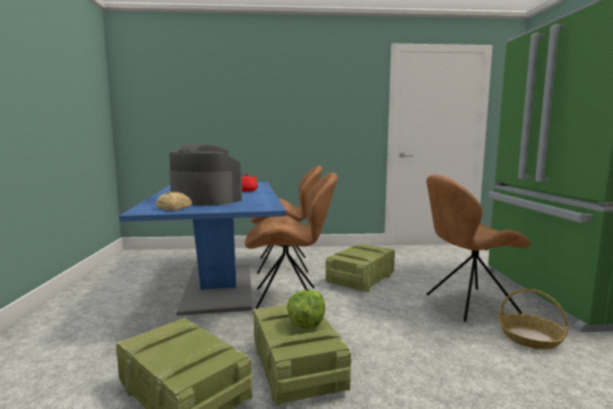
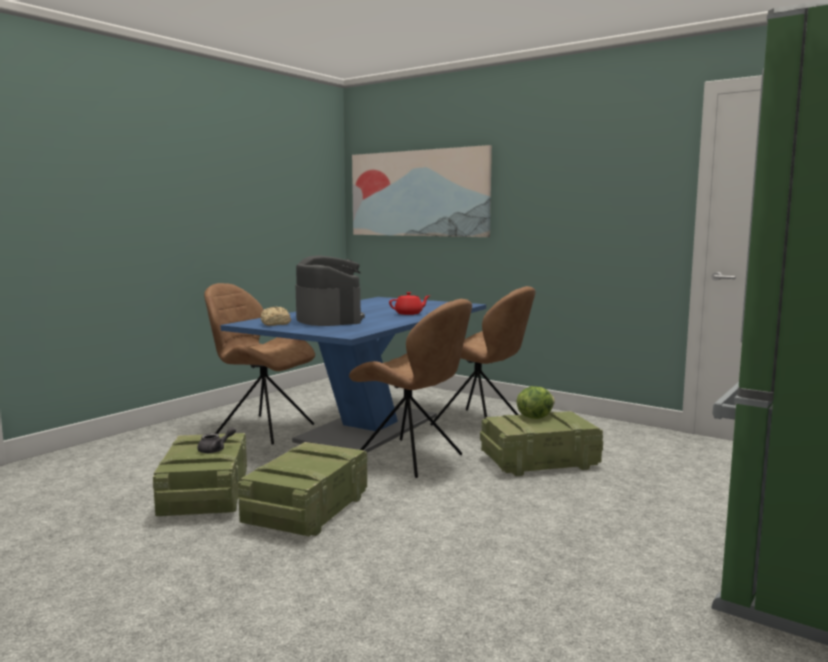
camera: 40 degrees right, 0 degrees up
lettuce [287,290,325,328] -> lettuce moved to [517,386,555,419]
brown chair [426,175,531,322] -> brown chair moved to [204,283,315,445]
basket [498,289,568,349] -> none
none -> grey teapot [197,427,236,453]
none -> picture [352,145,492,237]

